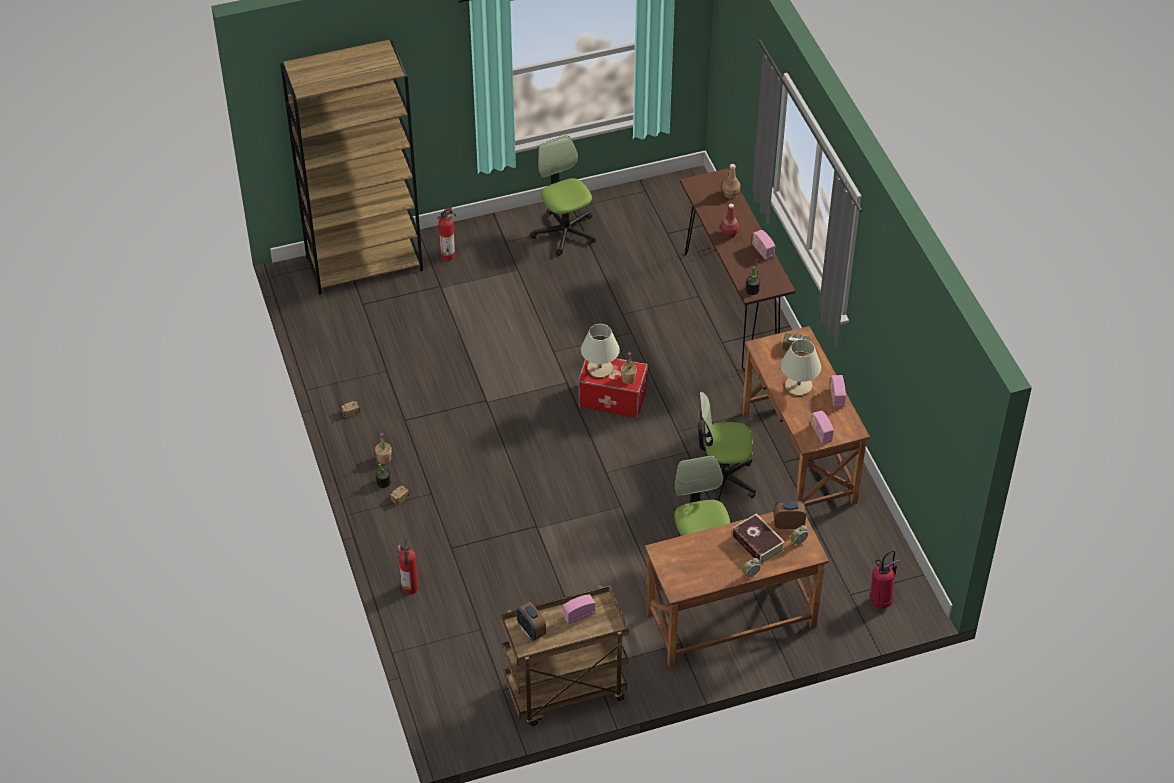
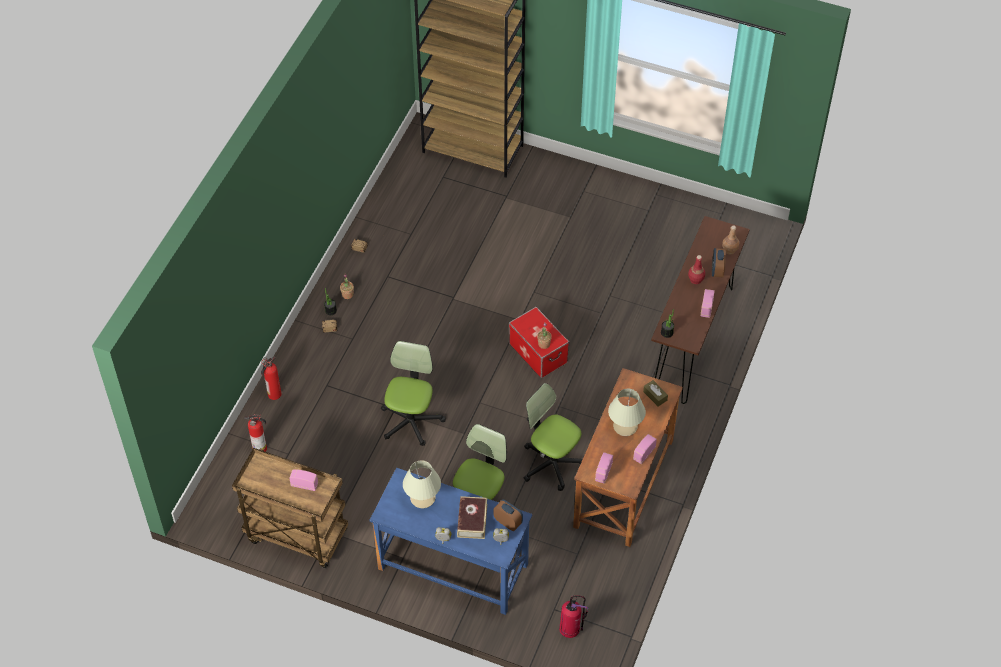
camera: 40 degrees right, 5 degrees up
fire extinguisher [437,207,456,261] -> fire extinguisher moved to [244,414,267,452]
alarm clock [516,602,546,641] -> alarm clock moved to [712,248,726,277]
office chair [530,135,596,256] -> office chair moved to [381,341,446,446]
beige table lamp [581,324,620,378] -> beige table lamp moved to [403,460,441,508]
brown desk [645,512,829,668] -> blue desk [369,467,532,615]

